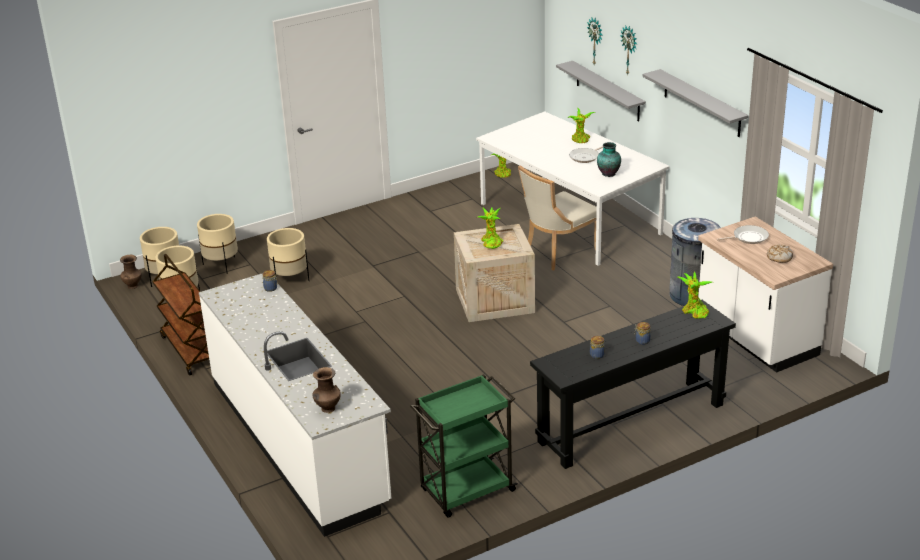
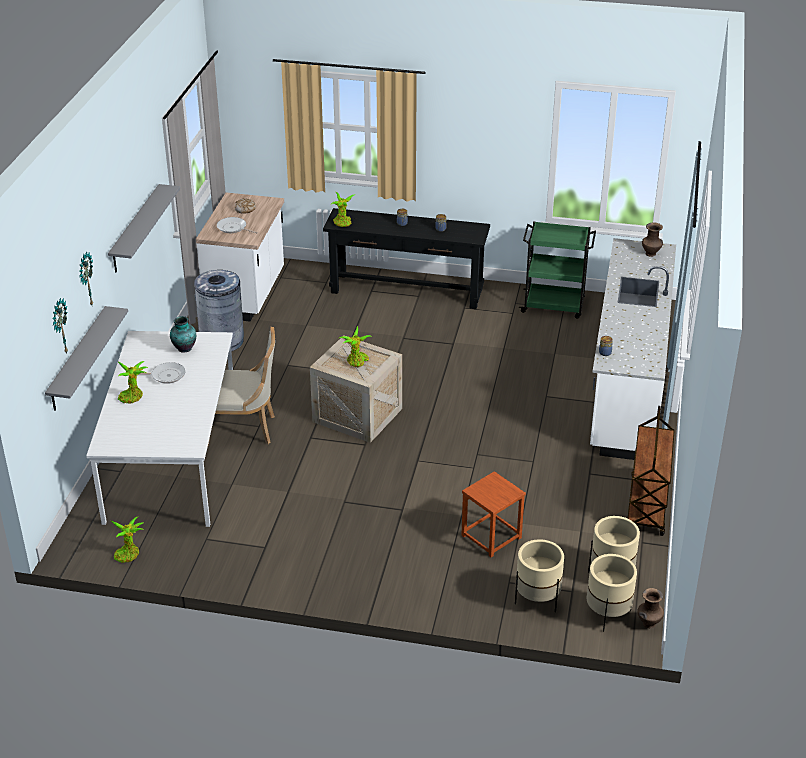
camera: 140 degrees left, 5 degrees up
beige planter [267,228,309,281] -> brown stool [461,471,526,557]

